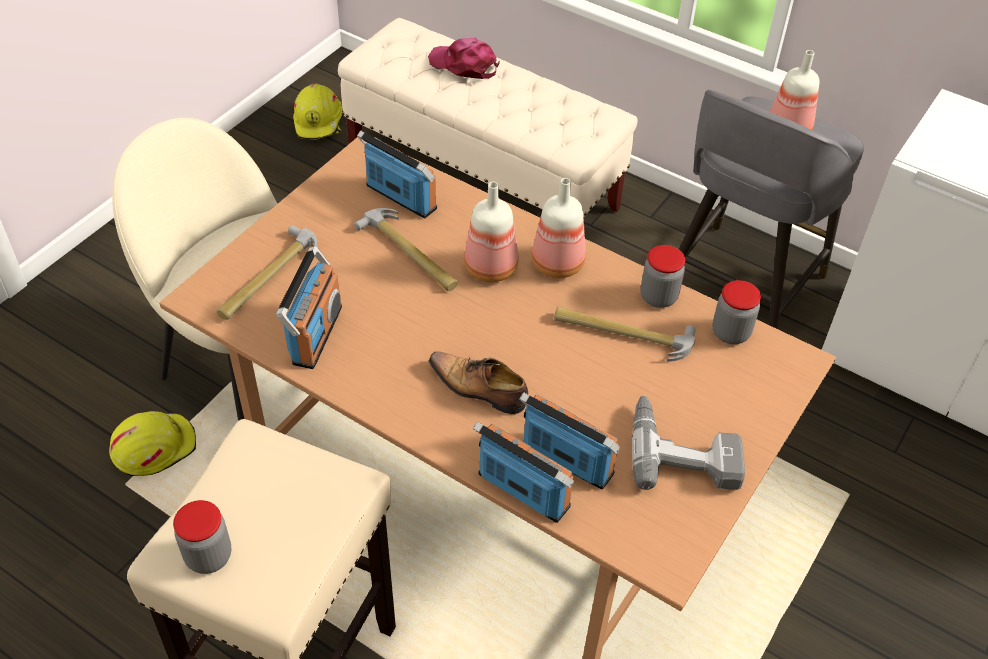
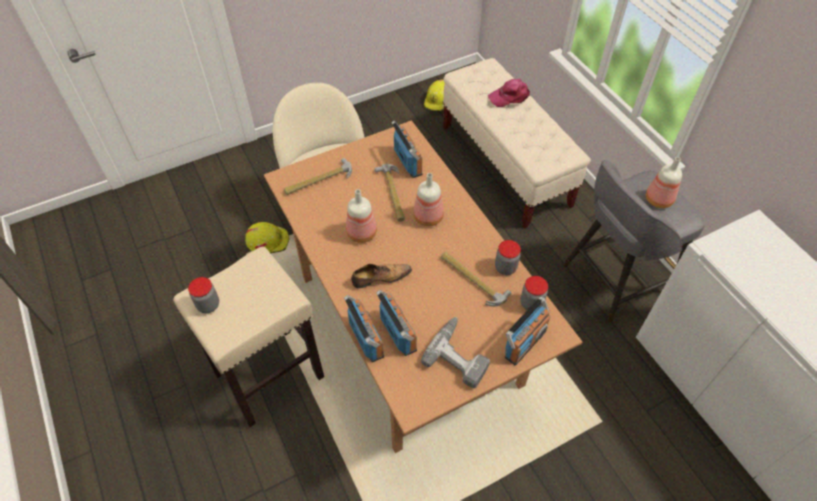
camera: 30 degrees right, 5 degrees up
radio [276,246,342,369] -> radio moved to [505,297,550,366]
pink cap [428,38,500,79] -> pink cap turned 75 degrees counterclockwise [488,79,530,107]
shoe [429,352,528,414] -> shoe turned 105 degrees clockwise [351,264,412,288]
bottle [532,178,586,278] -> bottle moved to [346,189,377,243]

